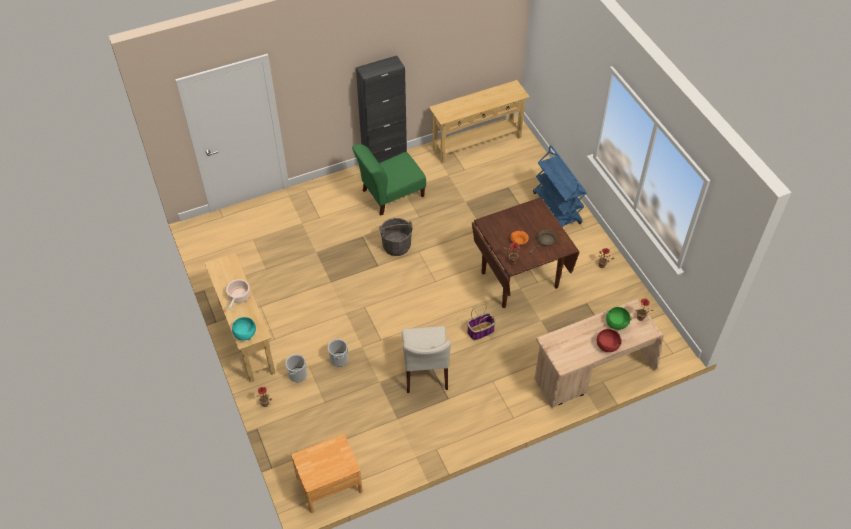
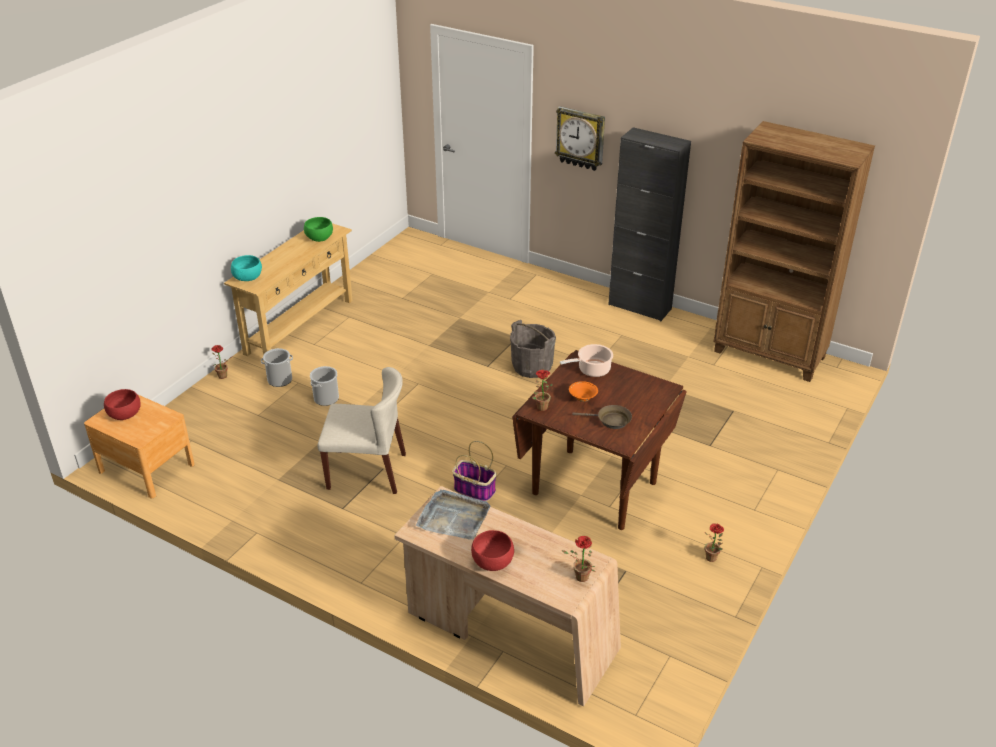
camera: 55 degrees right, 15 degrees down
cooking pot [226,279,250,309] -> cooking pot moved to [560,344,613,377]
green chair [352,144,426,216] -> none
beige chair [402,326,451,393] -> beige chair turned 135 degrees counterclockwise [318,367,406,494]
beige console table [429,80,530,163] -> brown bookcase [713,121,875,382]
blue cart [533,145,587,227] -> none
green bowl [606,307,630,330] -> green bowl moved to [304,217,333,242]
none -> red bowl [104,389,141,420]
none -> grey tray [416,489,490,540]
none -> wall clock [555,106,605,171]

